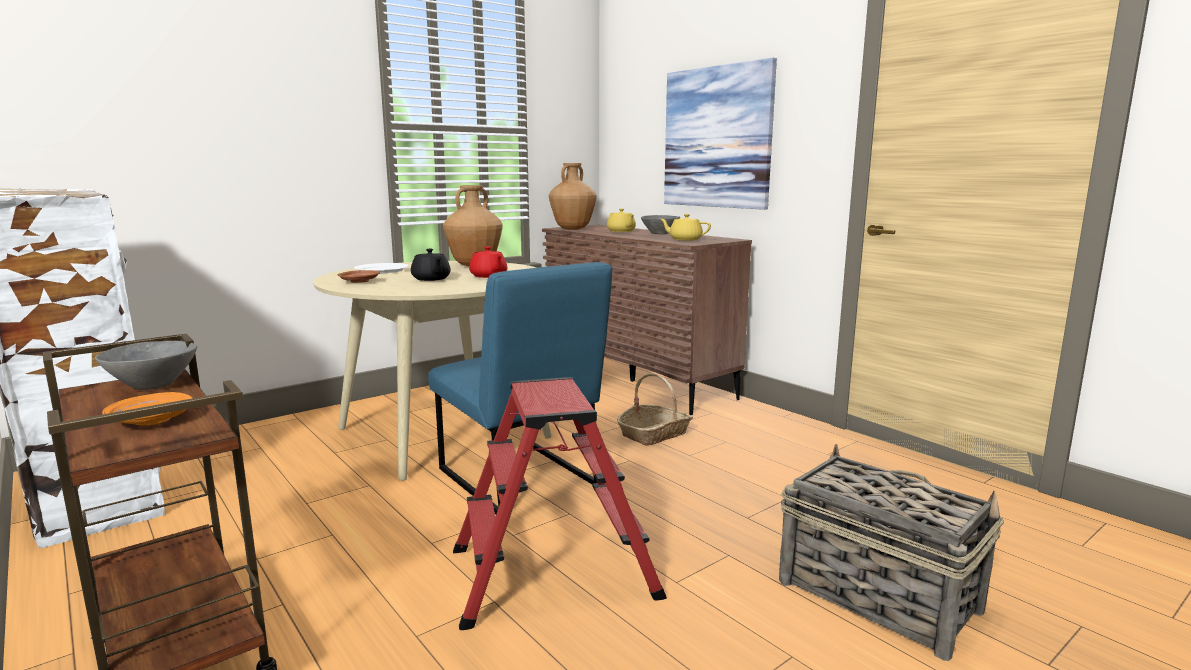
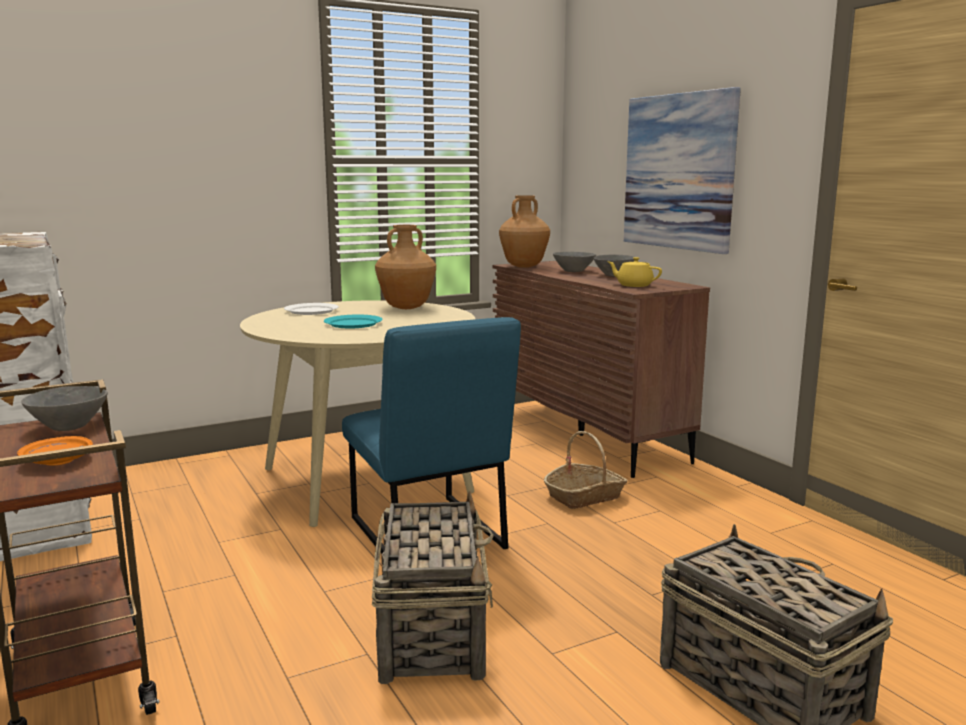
camera: 10 degrees right, 0 degrees up
brown plate [338,270,380,283] -> none
black teapot [411,249,451,281] -> turquoise plate [324,315,383,328]
red step ladder [453,377,667,630] -> basket [372,491,494,684]
red teapot [469,246,507,278] -> none
yellow teapot [607,208,636,232] -> grey bowl [553,252,596,272]

